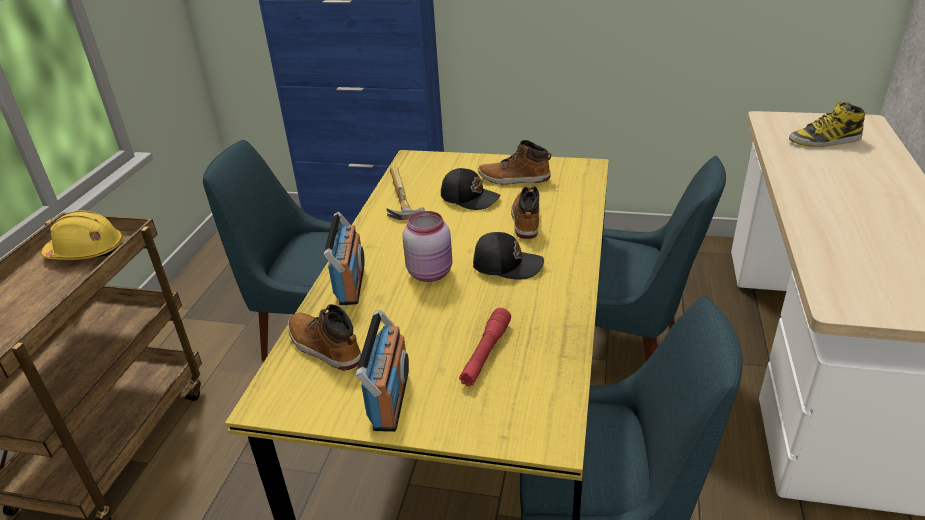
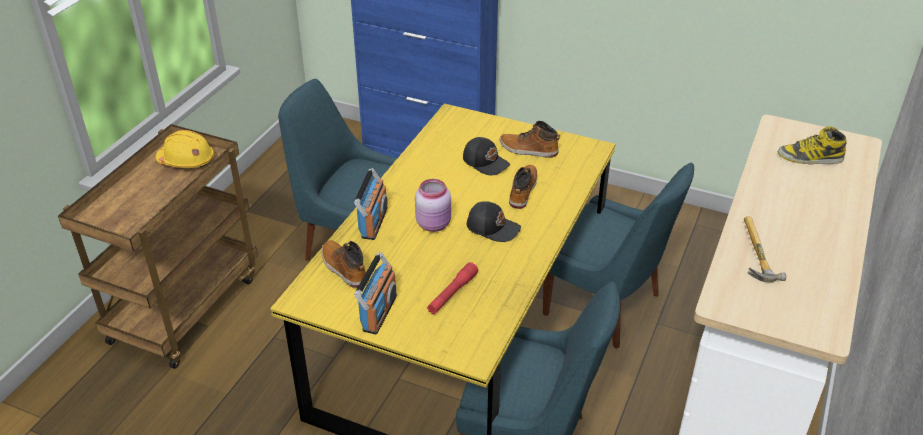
camera: 10 degrees right, 5 degrees up
hammer [386,167,425,220] -> hammer moved to [744,216,786,282]

